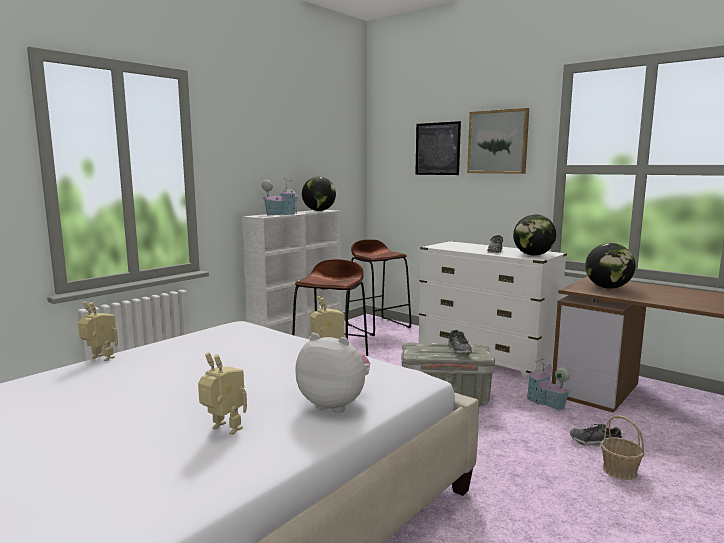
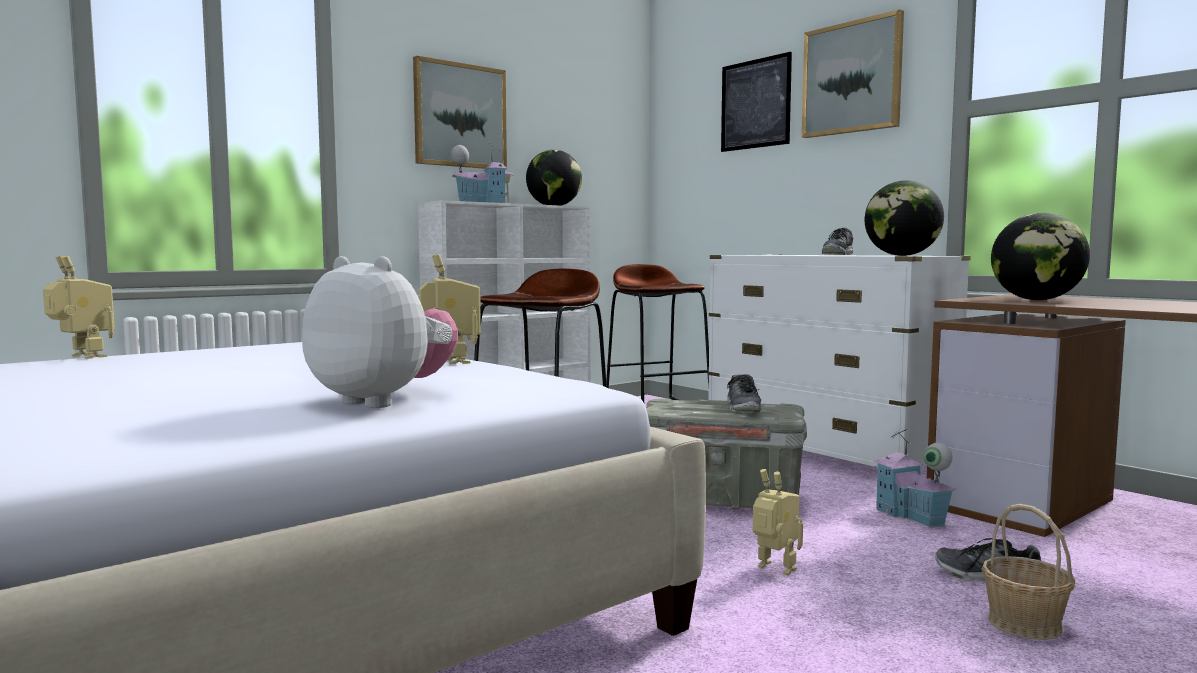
camera: 10 degrees right, 5 degrees down
toy robot [198,352,247,435] -> toy robot moved to [753,469,803,575]
none -> picture [413,56,507,170]

